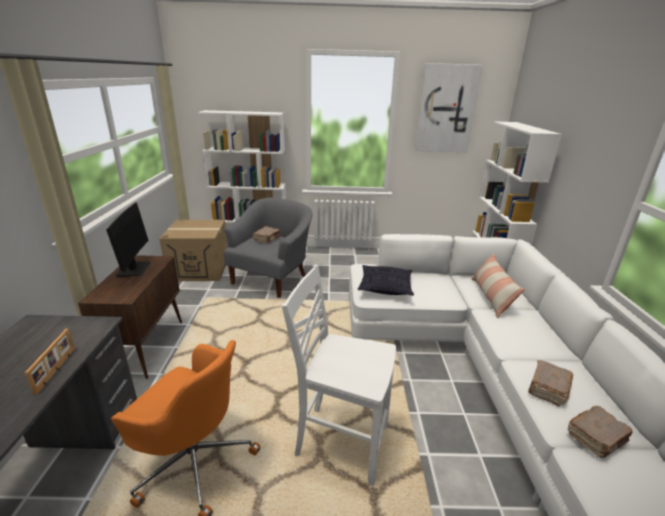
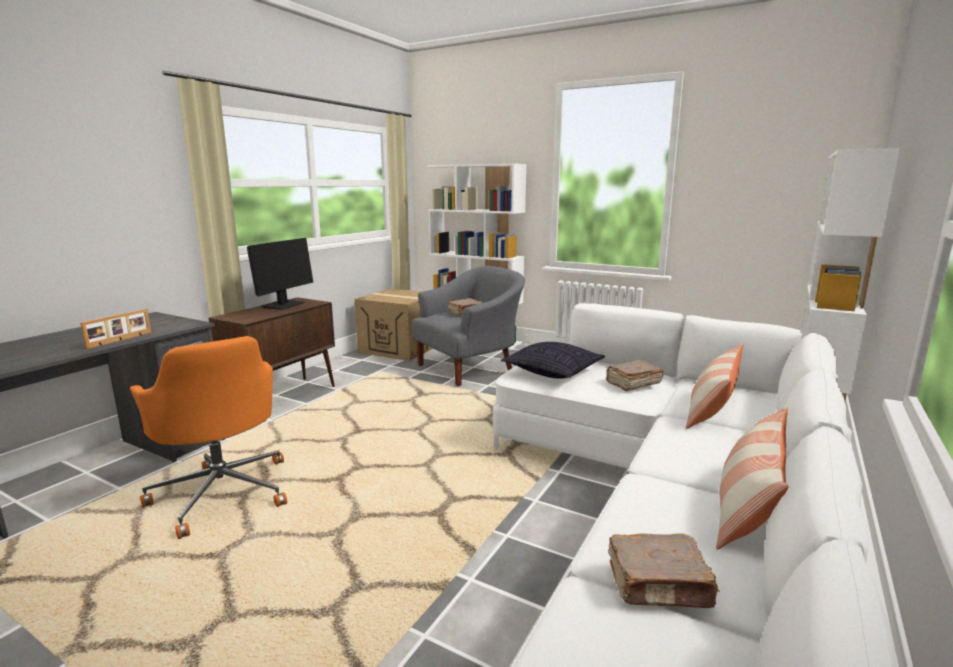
camera: 30 degrees right, 10 degrees down
white chair [282,265,396,486] -> none
picture [415,63,482,152] -> none
brown book [528,360,573,407] -> brown book moved to [606,360,664,391]
none -> pillow [716,406,789,550]

